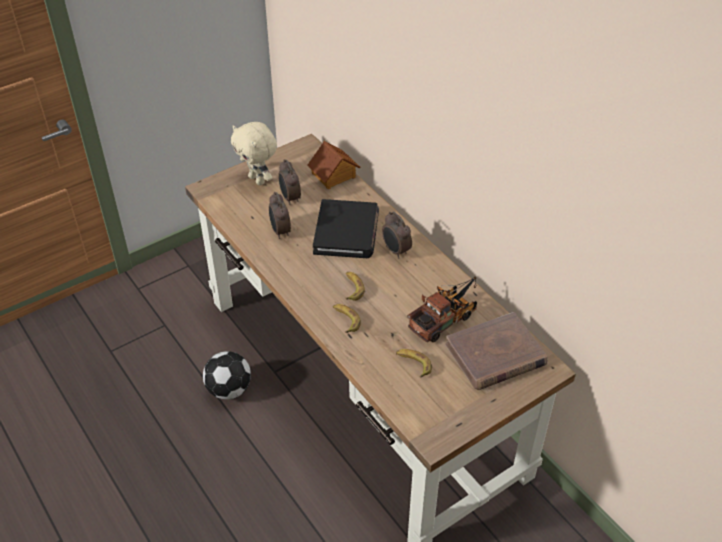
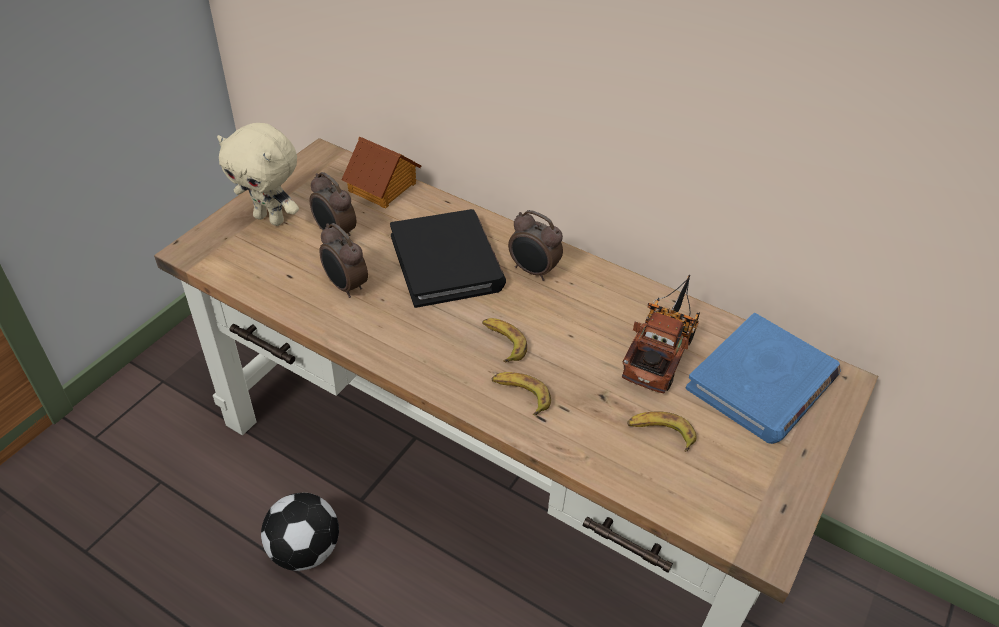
camera: 25 degrees left, 0 degrees up
brown book [445,312,548,390] -> blue book [686,313,841,444]

